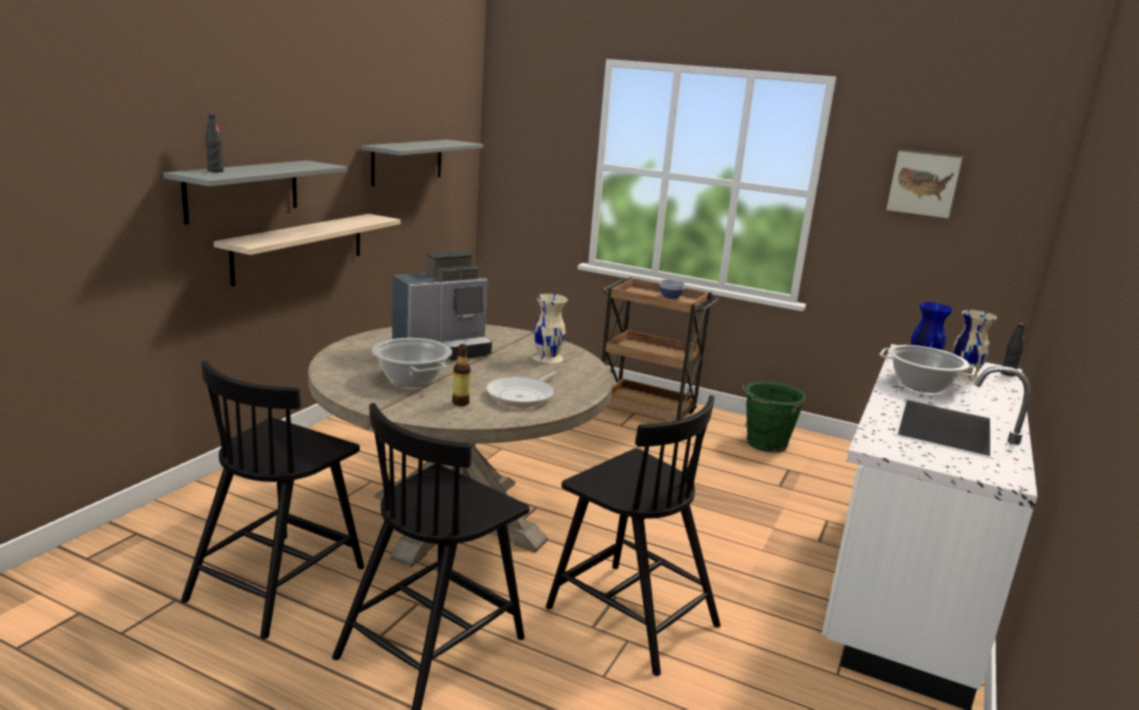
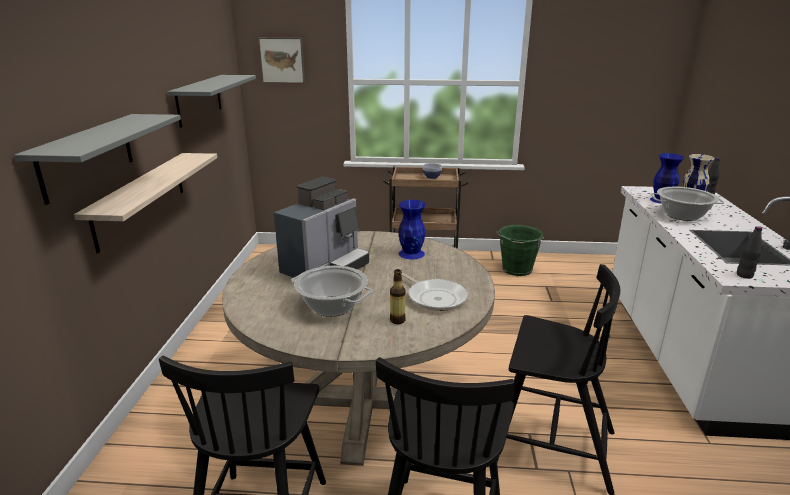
camera: 20 degrees left, 5 degrees up
black bottle [205,114,224,172] -> black bottle moved to [737,226,762,279]
frying pan [486,371,557,407] -> frying pan turned 45 degrees counterclockwise [401,272,468,311]
beige vase [532,294,568,363] -> blue vase [398,200,426,259]
picture [885,149,964,220] -> picture moved to [258,38,305,83]

